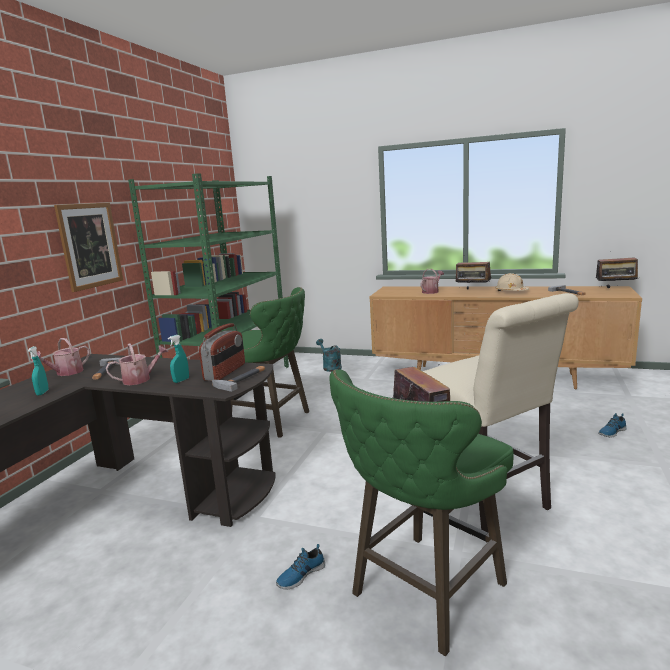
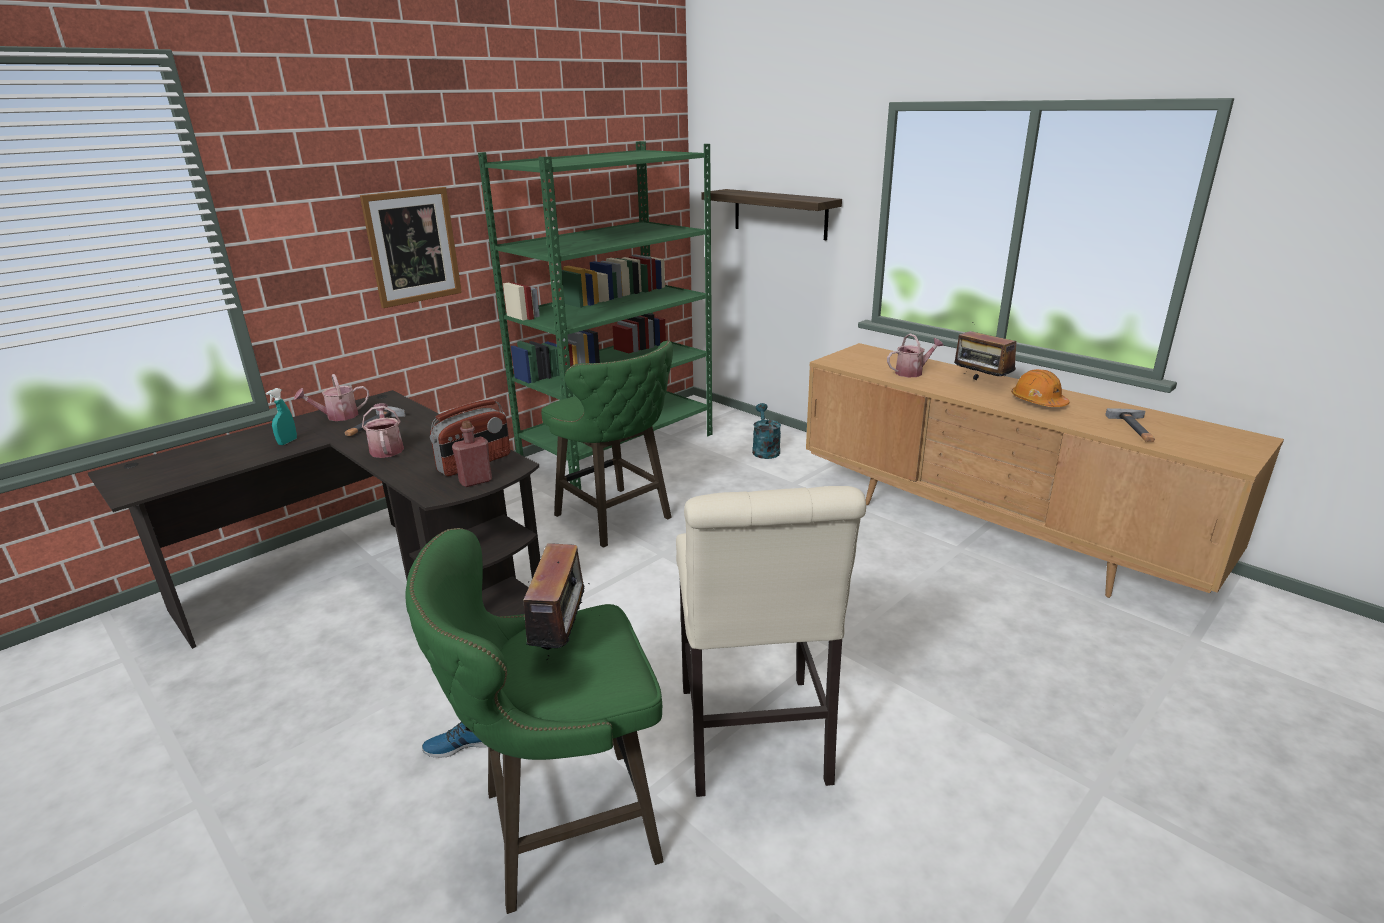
camera: 25 degrees right, 10 degrees up
watering can [106,343,169,385] -> watering can turned 105 degrees counterclockwise [362,403,404,458]
turquoise spray bottle [168,335,189,383] -> none
hammer [212,366,265,392] -> red bottle [452,420,492,487]
beige hard hat [495,273,529,291] -> orange hard hat [1011,369,1070,407]
radio [593,251,640,288] -> none
shoe [598,413,627,437] -> none
none -> shelf [701,189,842,240]

